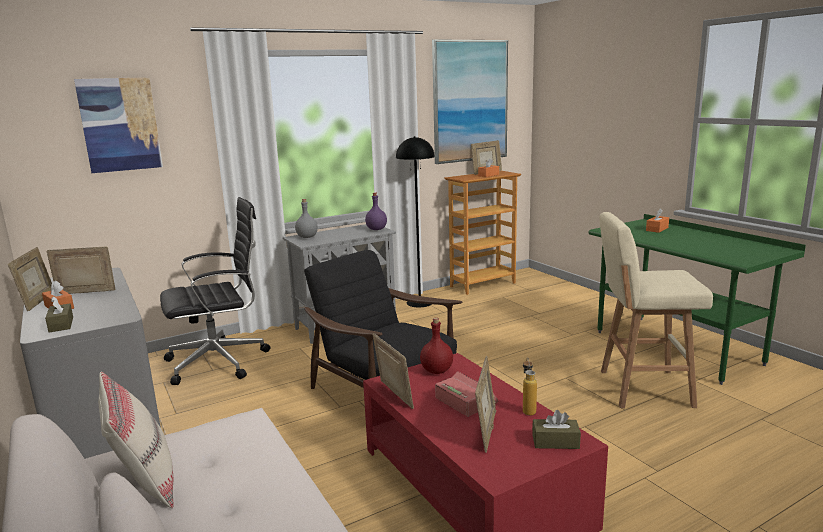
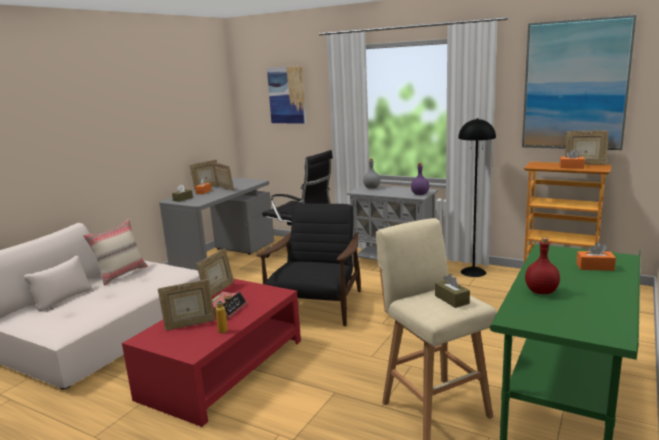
camera: 60 degrees right, 0 degrees up
red bottle [420,317,453,374] -> red bottle moved to [525,237,560,294]
brown tissue box [532,410,581,449] -> brown tissue box moved to [435,274,470,308]

